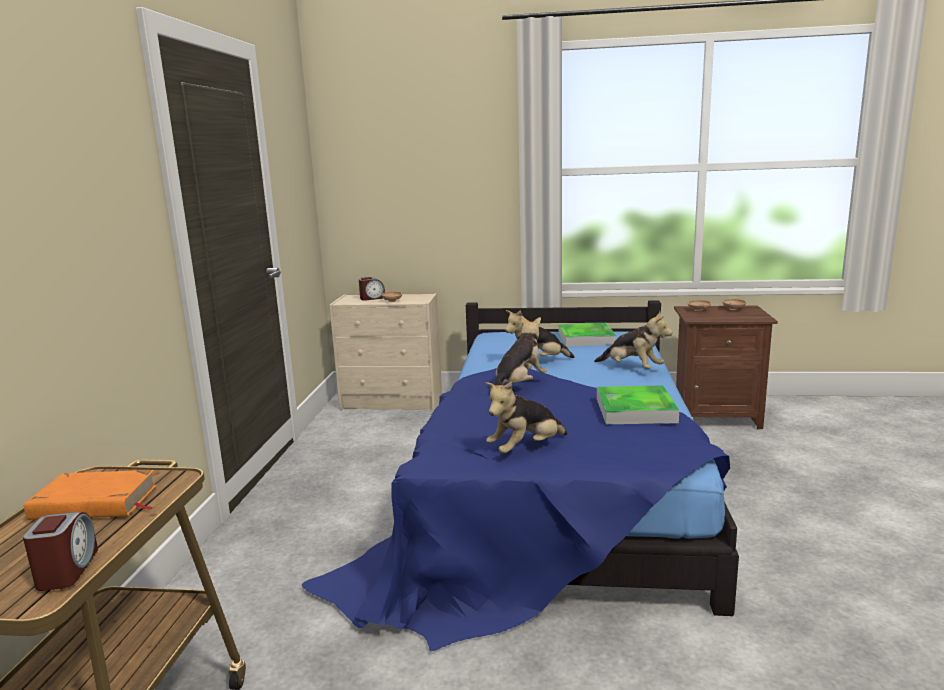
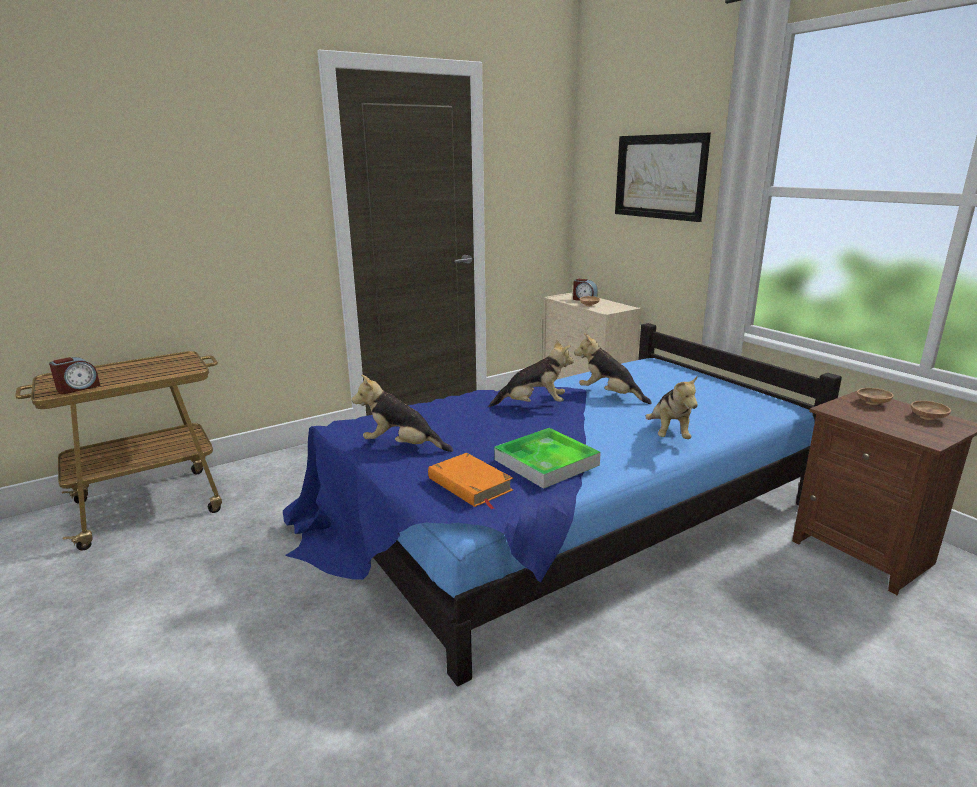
camera: 50 degrees right, 5 degrees up
orange book [24,470,157,520] -> orange book moved to [428,453,513,509]
tray [558,323,616,347] -> none
none -> picture [615,133,711,222]

